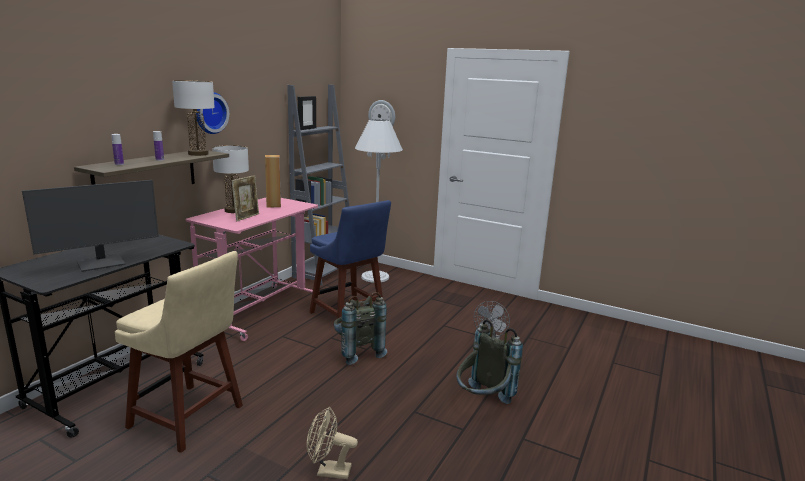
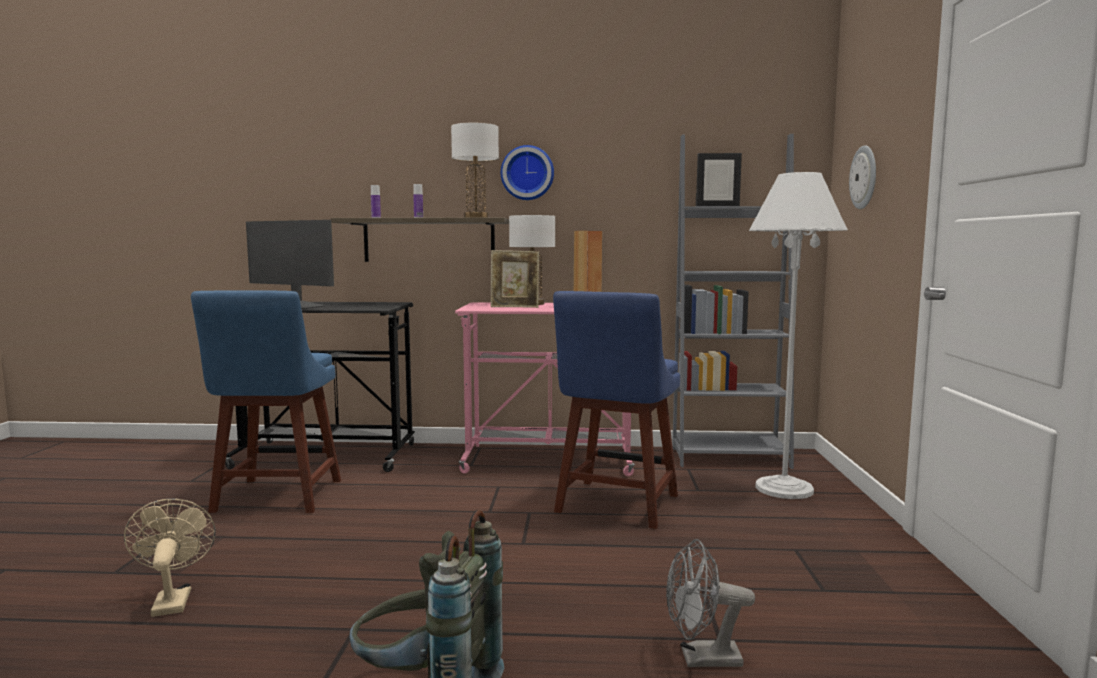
camera: 65 degrees right, 10 degrees down
beige chair [115,251,243,453] -> blue chair [191,291,341,513]
grey backpack [334,292,387,365] -> none

